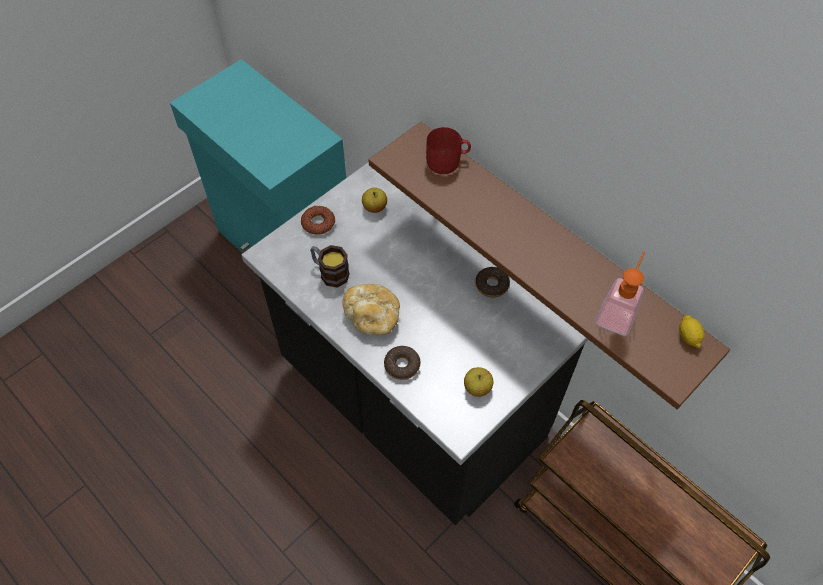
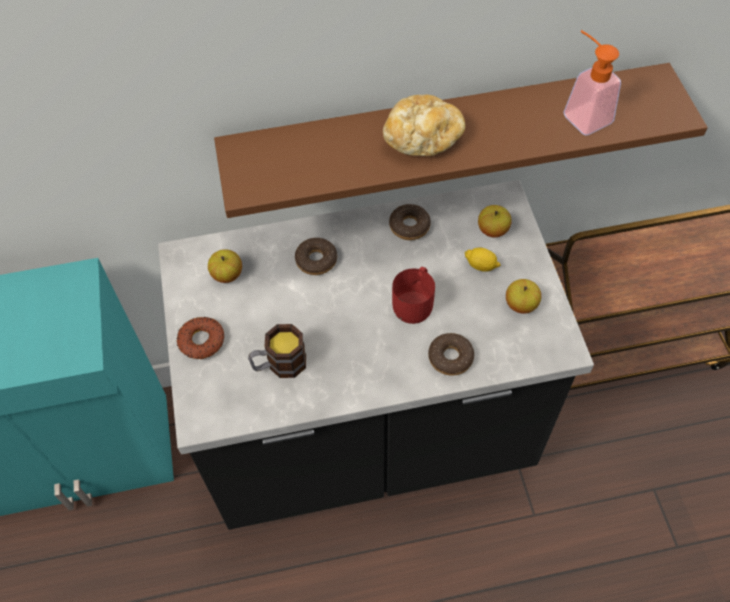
camera: 55 degrees left, 0 degrees up
bread [342,284,400,335] -> bread moved to [383,94,465,156]
red mug [426,127,471,174] -> red mug moved to [392,267,435,324]
lemon [679,314,705,348] -> lemon moved to [464,247,501,271]
none -> donut [295,238,337,275]
none -> apple [478,205,512,237]

